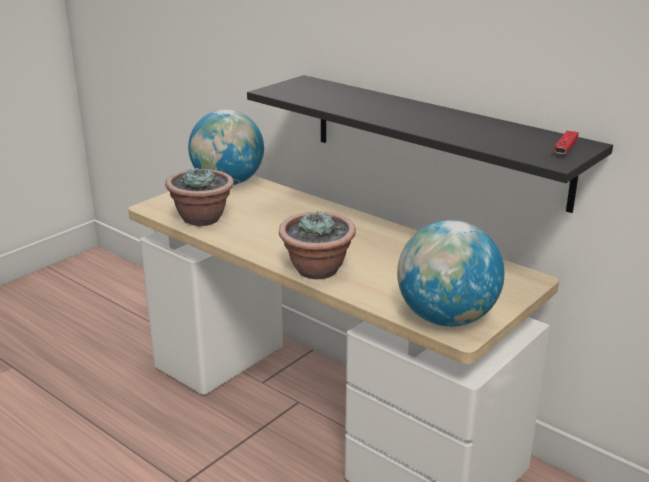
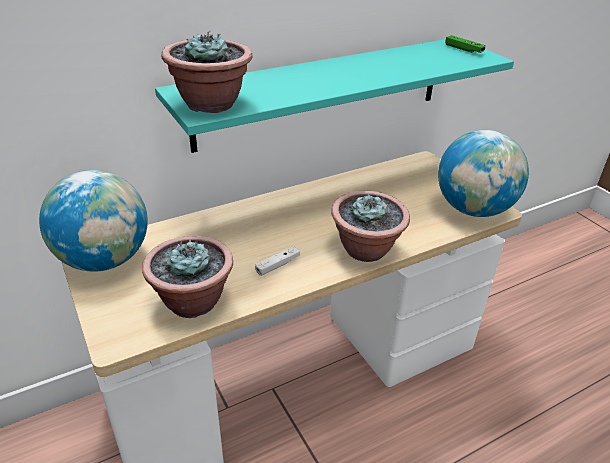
camera: 70 degrees left, 10 degrees up
black shelf [247,75,613,213] -> turquoise shelf [155,39,514,153]
red game controller [554,131,579,155] -> green game controller [445,35,486,53]
none -> potted plant [161,30,252,113]
none -> white game controller [255,246,300,276]

